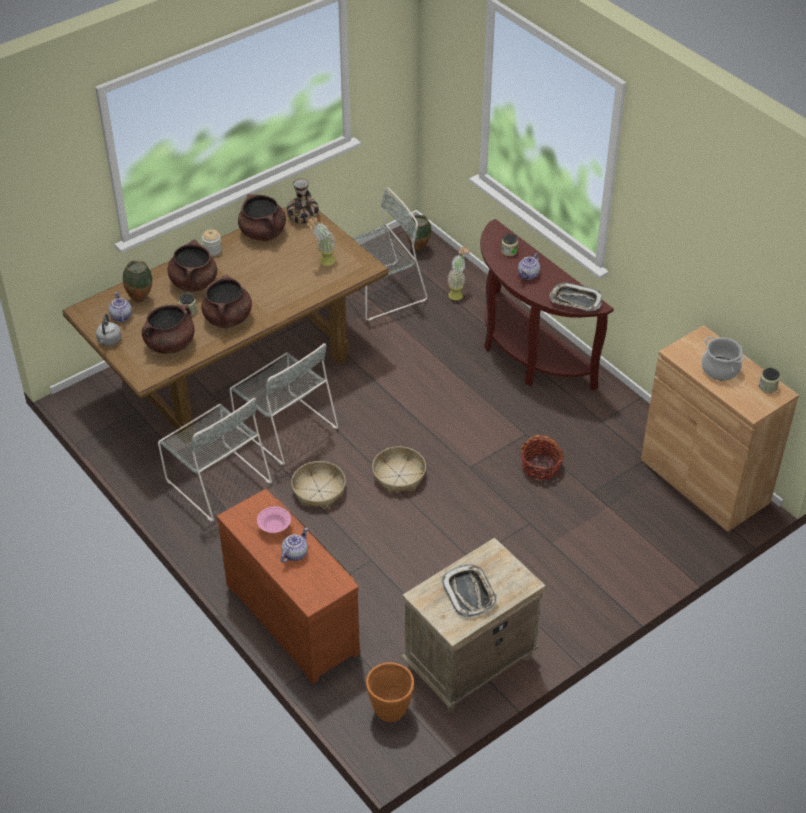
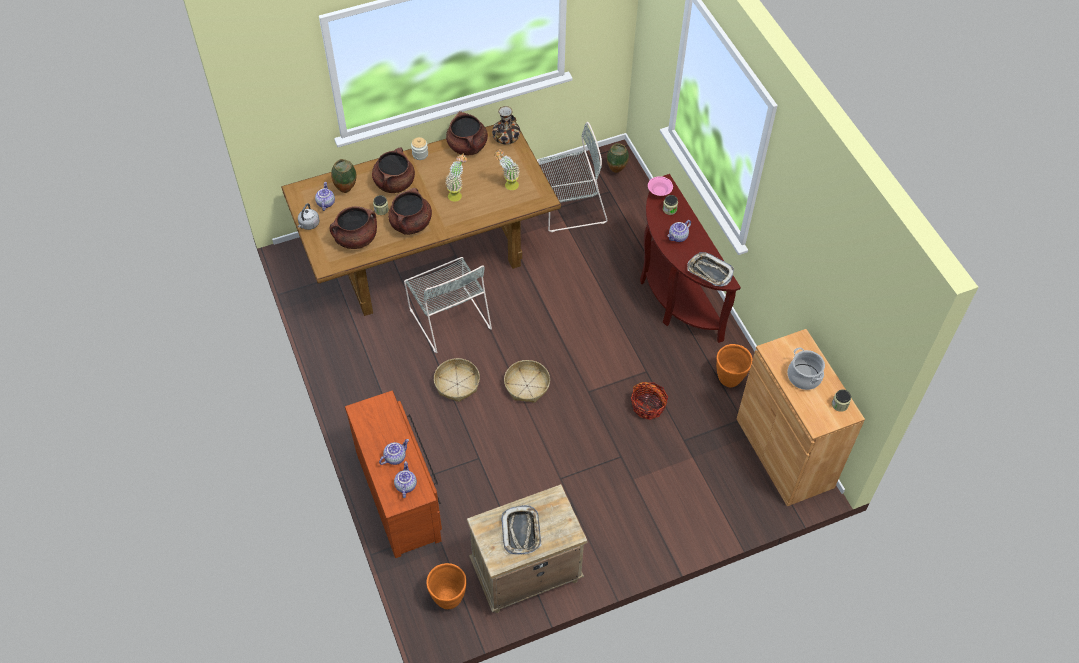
camera: 15 degrees right, 10 degrees up
grey chair [158,398,272,522] -> none
pink bowl [257,506,291,533] -> pink bowl moved to [648,176,673,196]
potted plant [447,246,470,300] -> potted plant moved to [445,154,467,202]
none -> teapot [394,461,417,498]
none -> orange planter [716,344,753,387]

